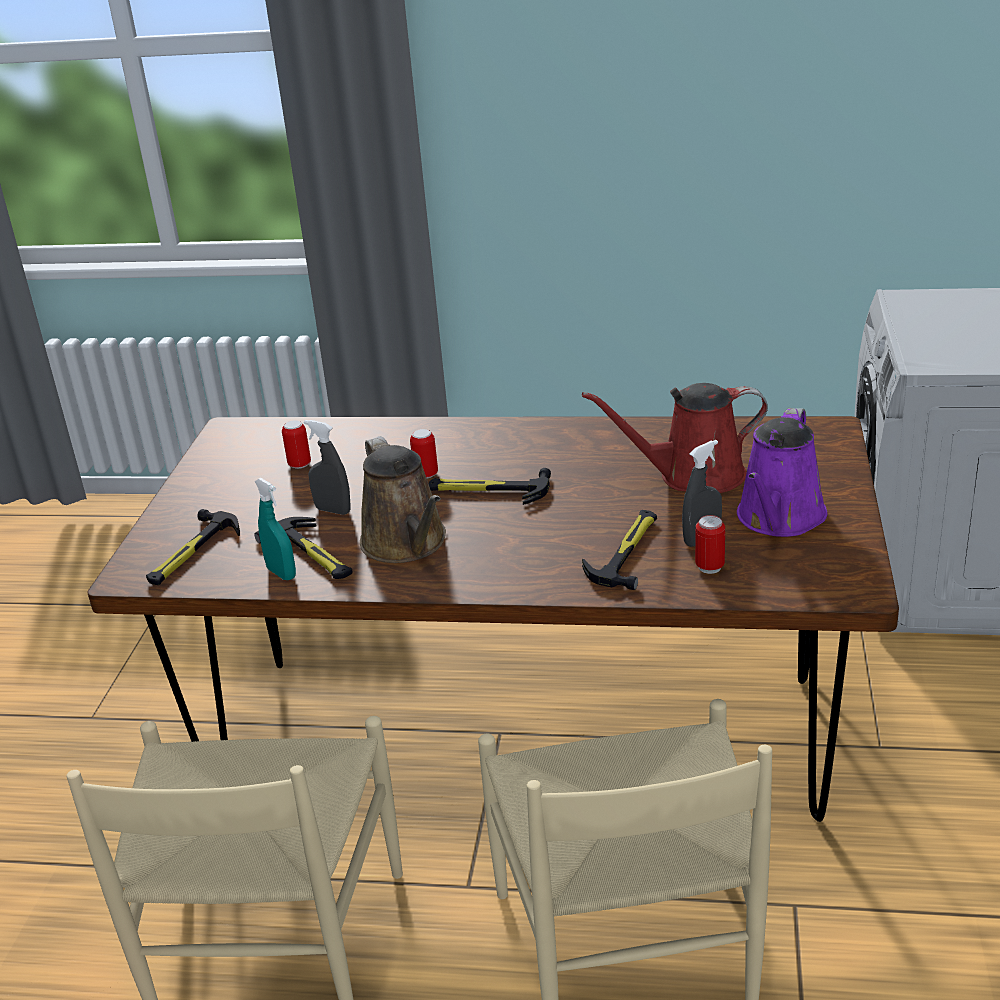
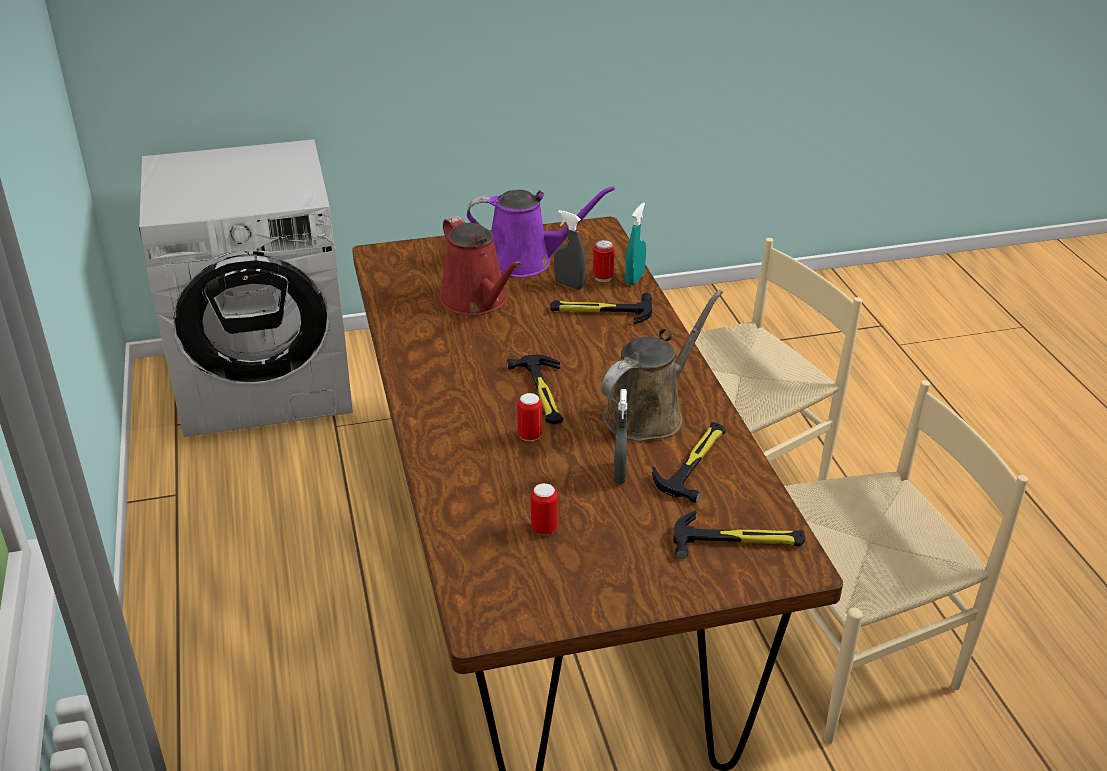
camera: 115 degrees left, 5 degrees up
turquoise spray bottle [255,478,296,580] -> turquoise spray bottle moved to [625,203,646,285]

